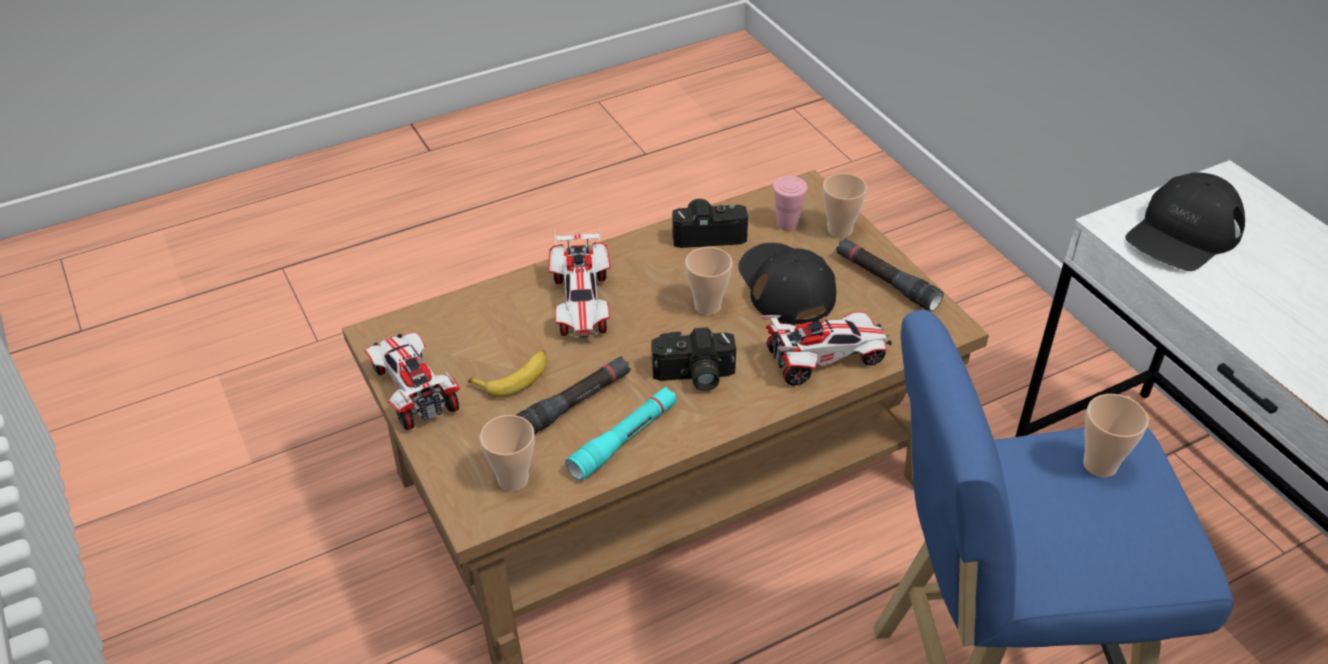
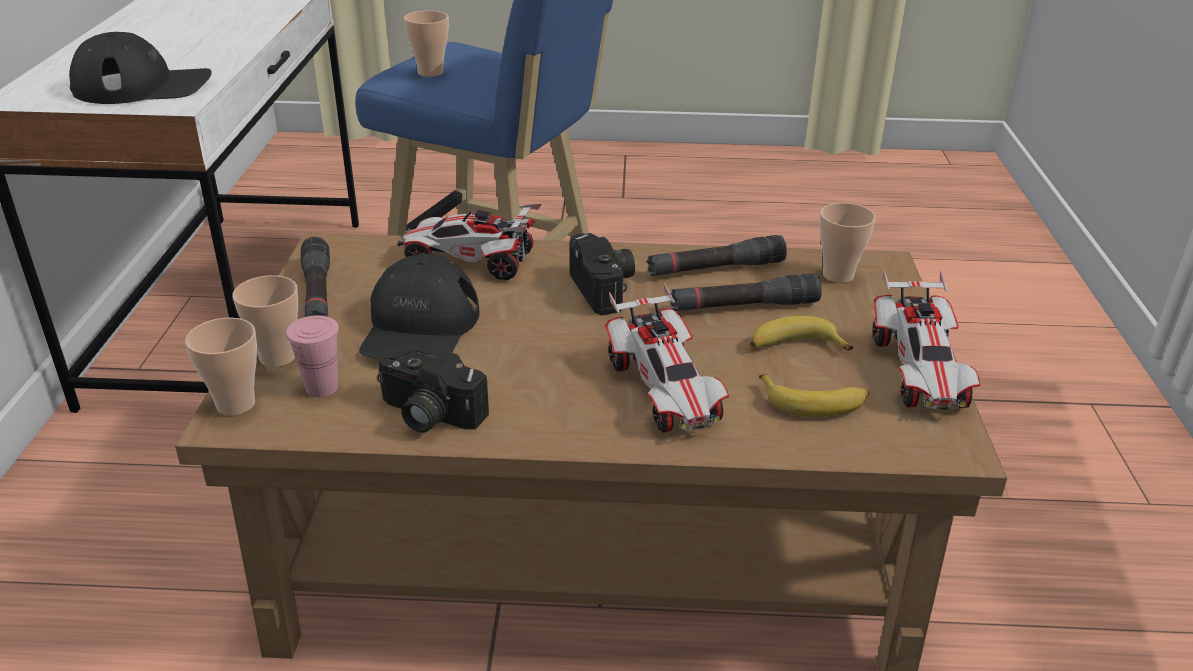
camera: 150 degrees left, 10 degrees down
toy car [548,224,611,338] -> toy car turned 135 degrees clockwise [605,283,729,433]
turquoise flashlight [565,387,677,481] -> black flashlight [647,235,787,276]
camera [651,327,736,391] -> camera turned 45 degrees clockwise [569,233,635,316]
cup [685,247,732,315] -> cup moved to [185,318,257,415]
none -> banana [759,374,869,417]

